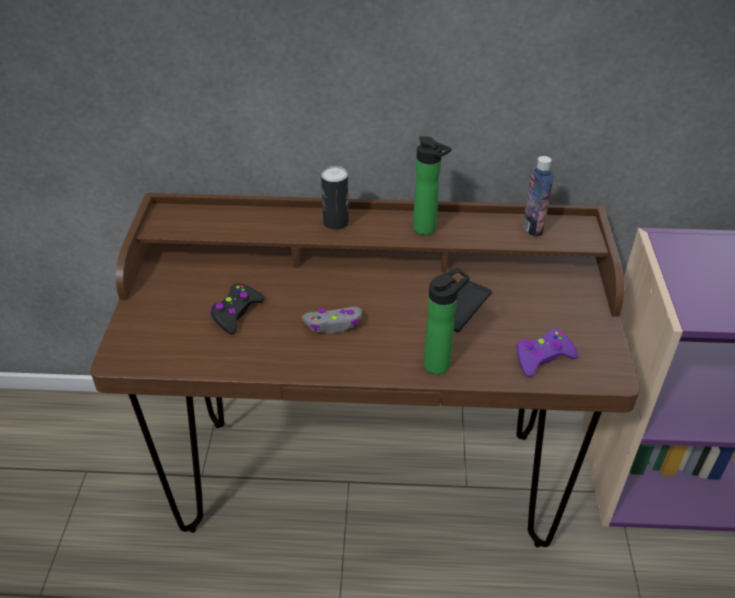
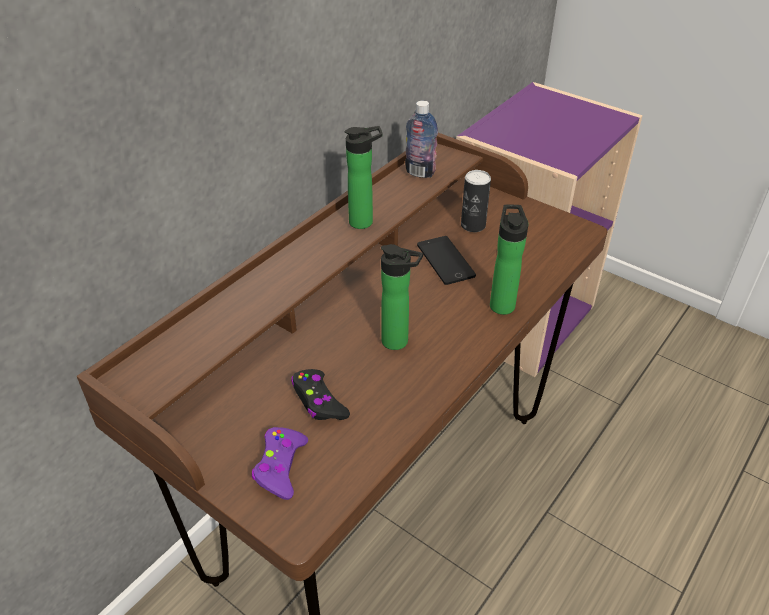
camera: 55 degrees left, 0 degrees up
grey game controller [302,306,362,333] -> bottle [381,244,423,350]
can [321,166,349,230] -> can moved to [461,170,491,232]
purple game controller [516,329,578,377] -> purple game controller moved to [252,427,308,500]

